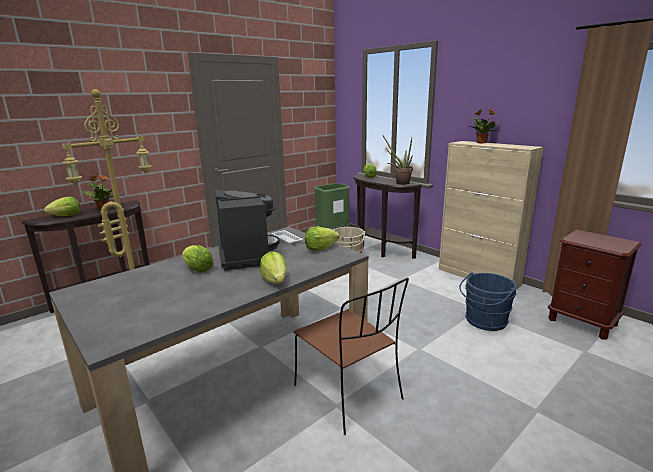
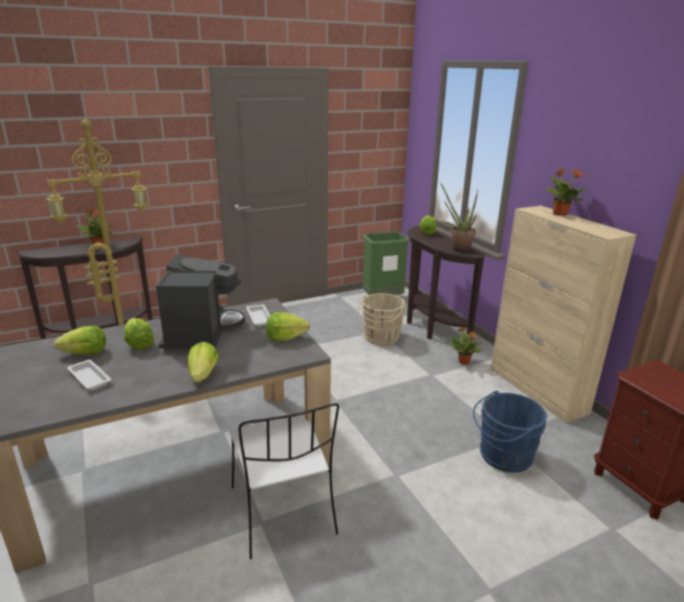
camera: 15 degrees right, 5 degrees up
lettuce [44,197,80,216] -> lettuce moved to [53,326,106,355]
brown chair [294,278,409,435] -> white chair [229,403,339,559]
none -> white tray [67,360,112,390]
none -> potted plant [450,327,484,365]

